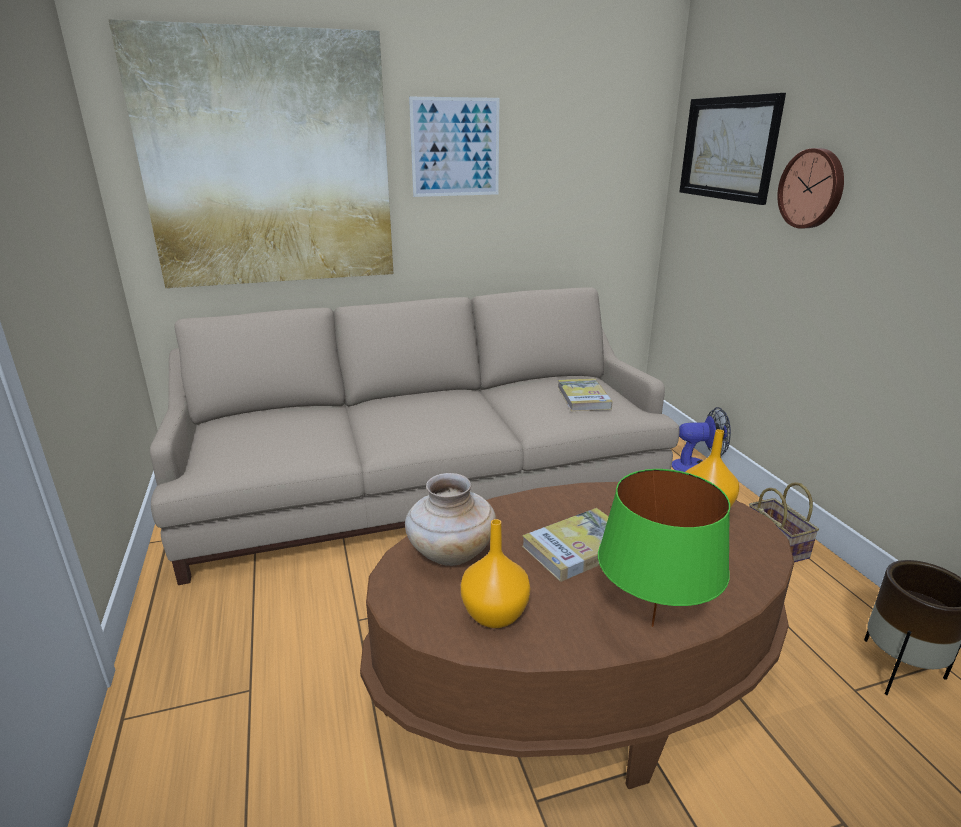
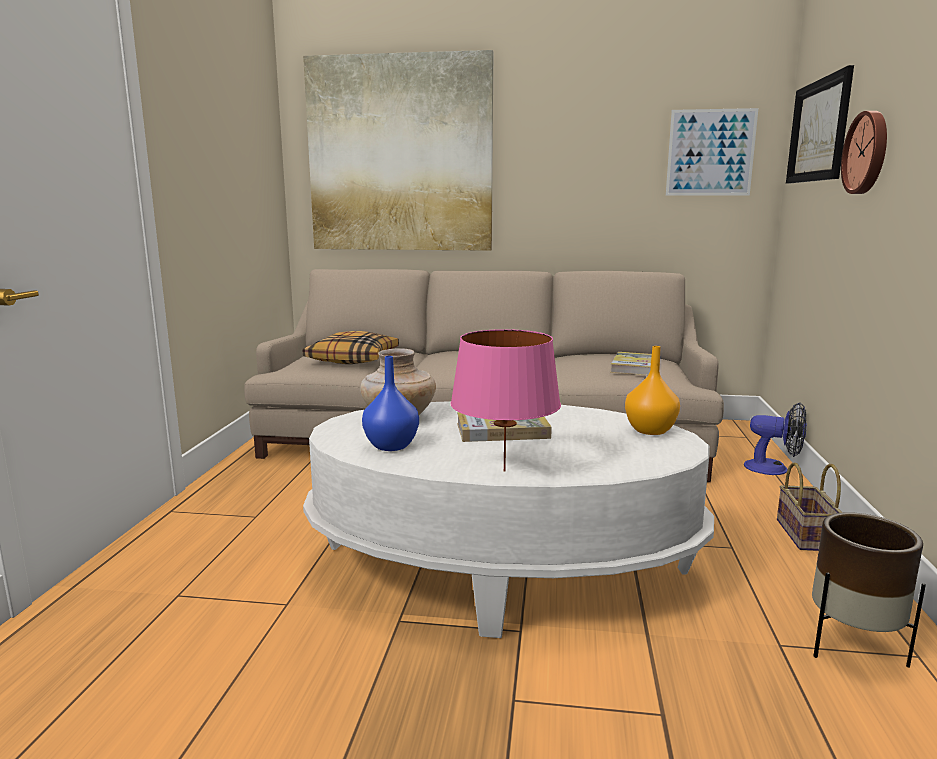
camera: 25 degrees right, 10 degrees down
brown coffee table [360,482,794,789] -> white coffee table [303,401,714,638]
picture [409,97,500,197] -> picture moved to [666,108,759,196]
orange vase [461,519,530,628] -> blue vase [362,356,419,451]
green table lamp [598,469,730,627] -> pink table lamp [450,329,561,472]
none -> pillow [303,331,399,364]

